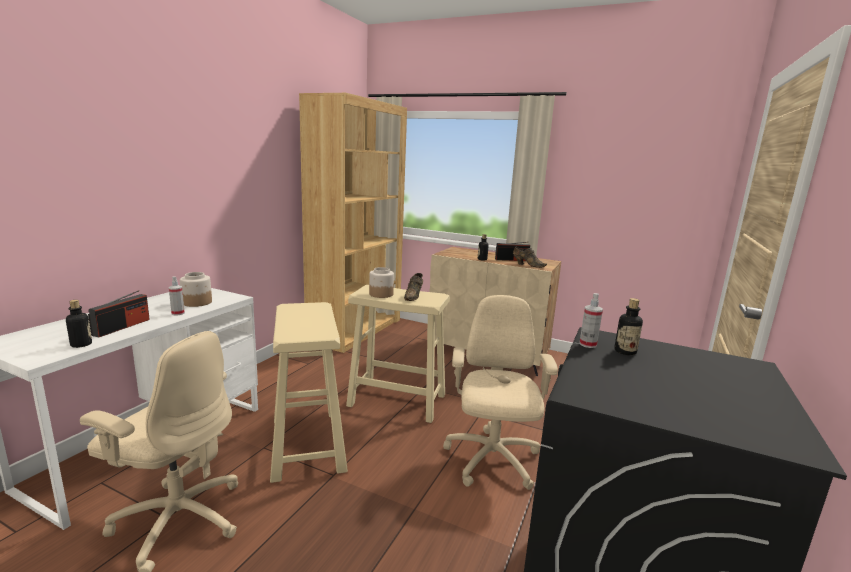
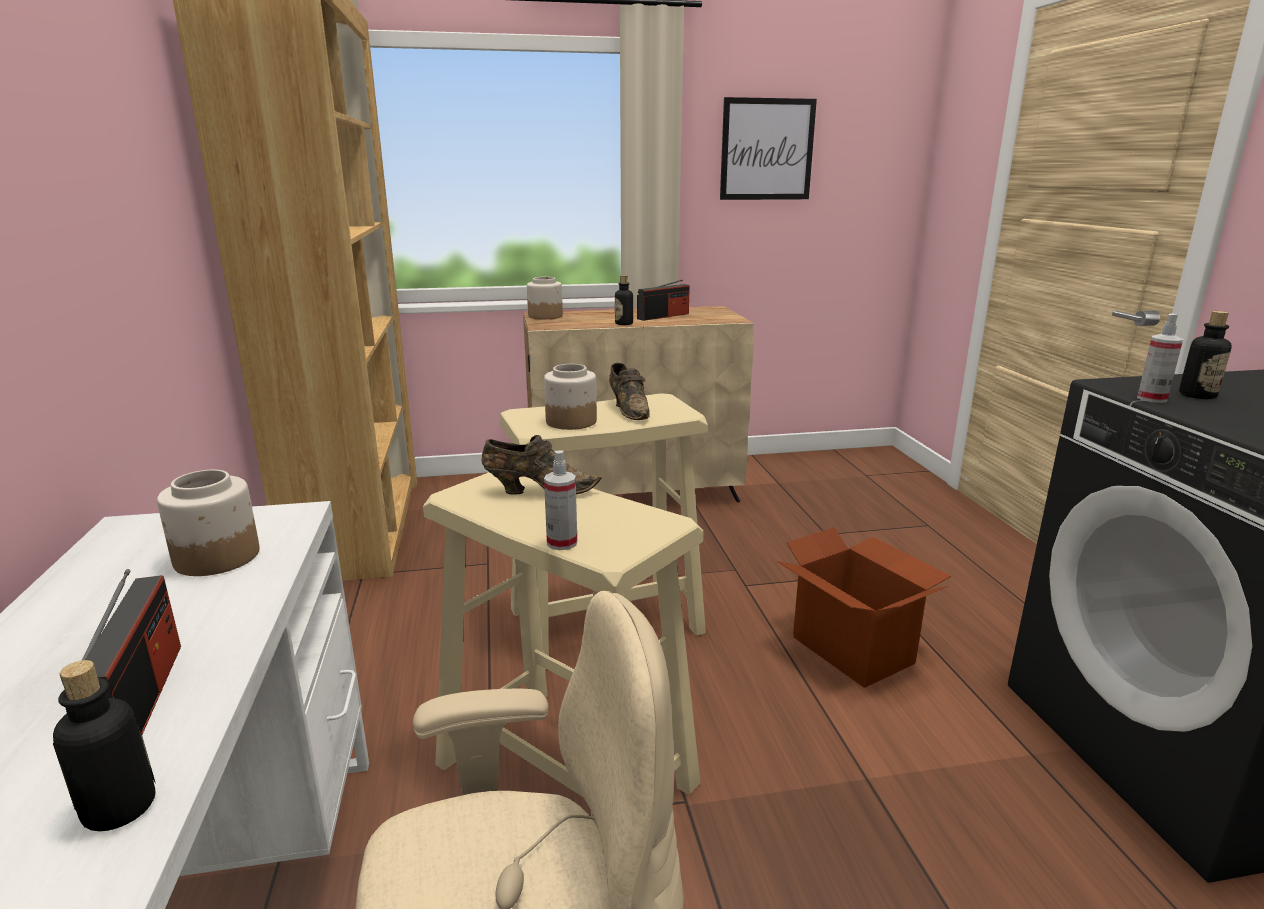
camera: 35 degrees left, 5 degrees up
spray bottle [169,276,185,316] -> spray bottle moved to [544,451,577,550]
beige office chair [443,295,558,490] -> cardboard box [776,527,951,688]
brown shoe [513,247,547,268] -> brown shoe moved to [482,435,602,495]
none -> jar [527,277,563,319]
none -> picture [720,97,817,200]

